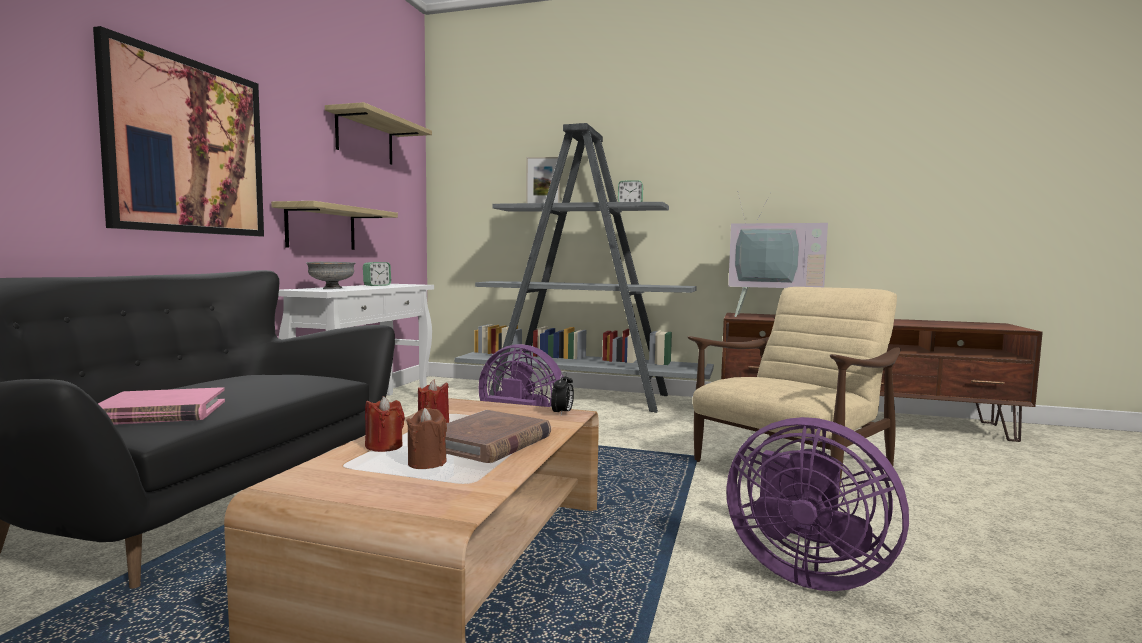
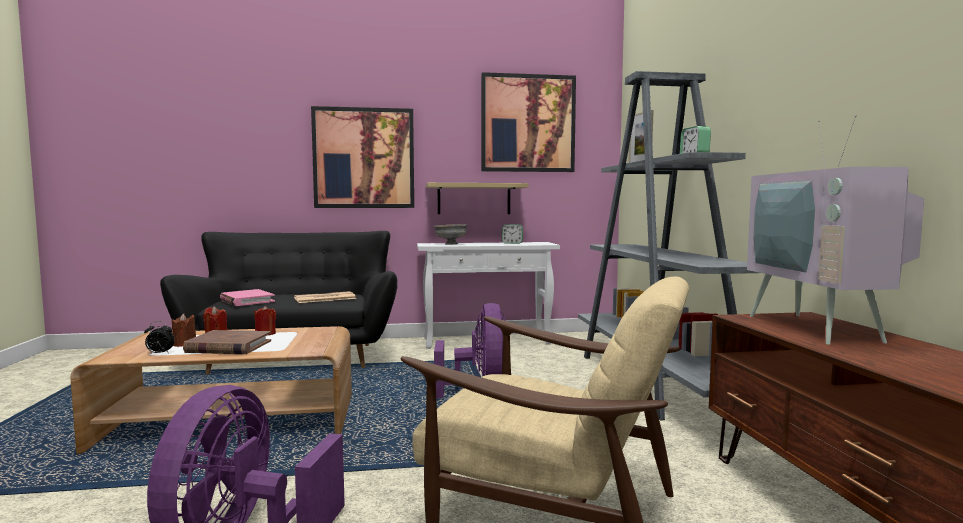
camera: 65 degrees right, 0 degrees up
shelf [325,102,432,165] -> picture [481,72,576,172]
alarm clock [551,372,574,415] -> alarm clock moved to [144,321,175,355]
none -> newspaper [294,291,356,303]

